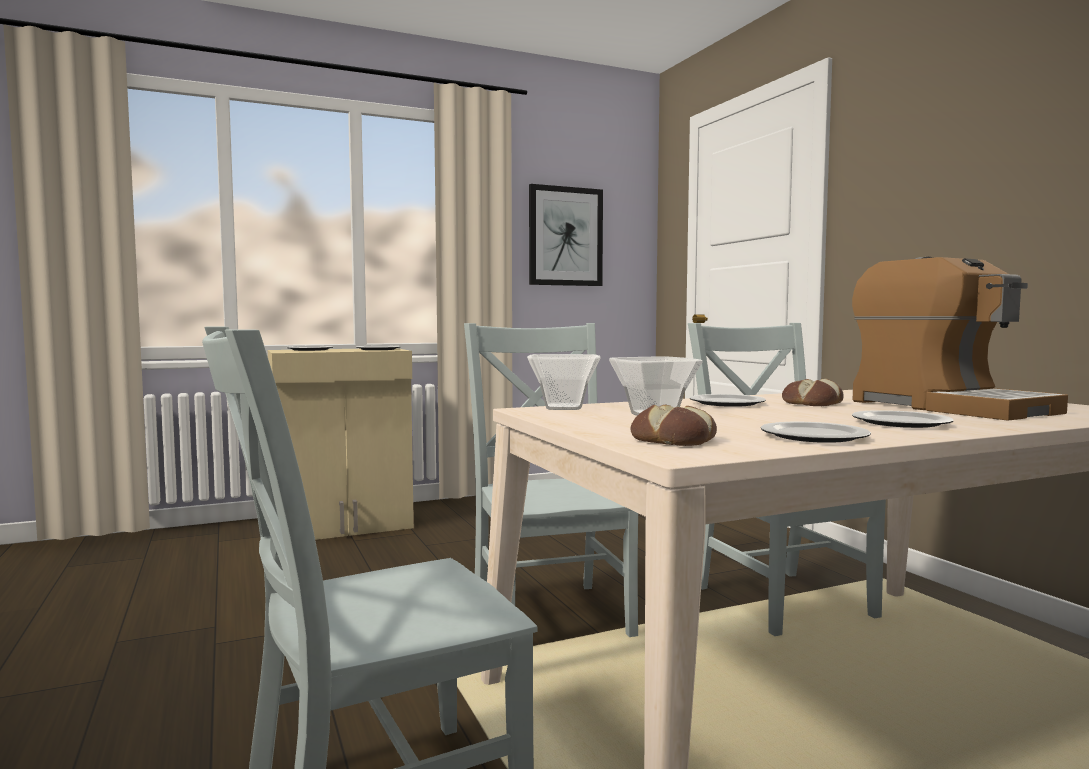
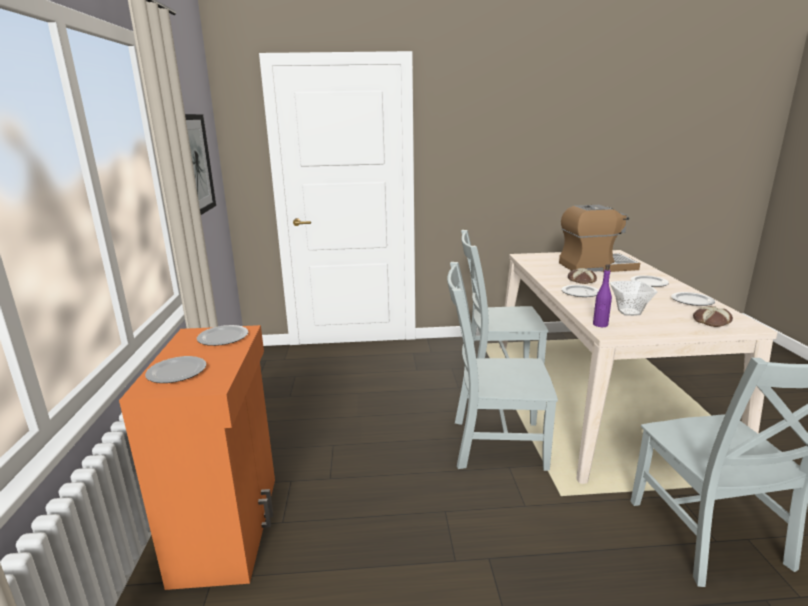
camera: 70 degrees left, 15 degrees up
beige cabinet [268,348,414,540] -> orange cabinet [119,325,275,590]
bowl [527,354,601,410] -> purple bottle [593,264,612,327]

